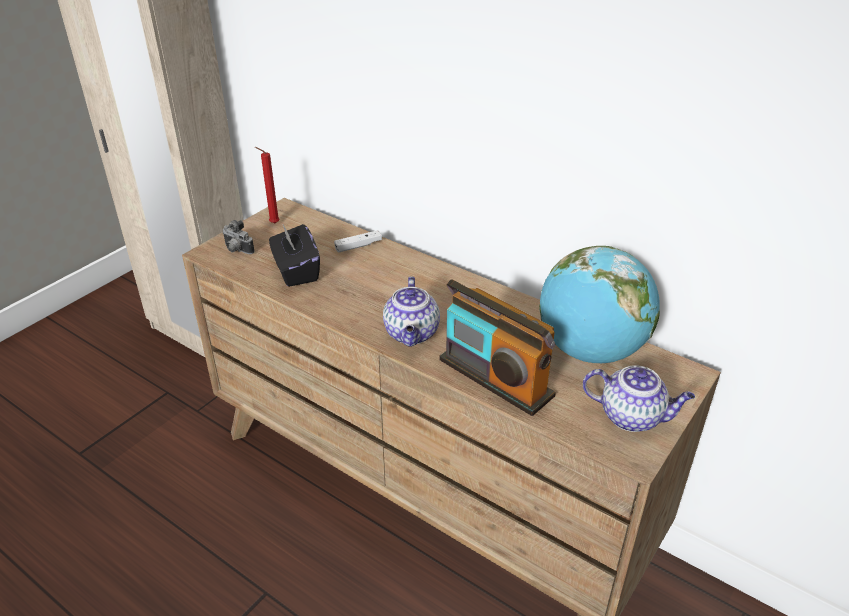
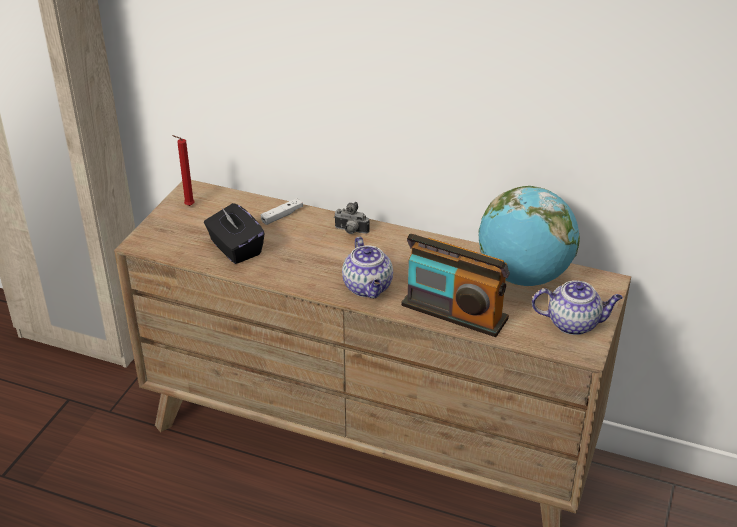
camera: 15 degrees left, 0 degrees up
camera [223,220,255,254] -> camera moved to [334,202,370,234]

